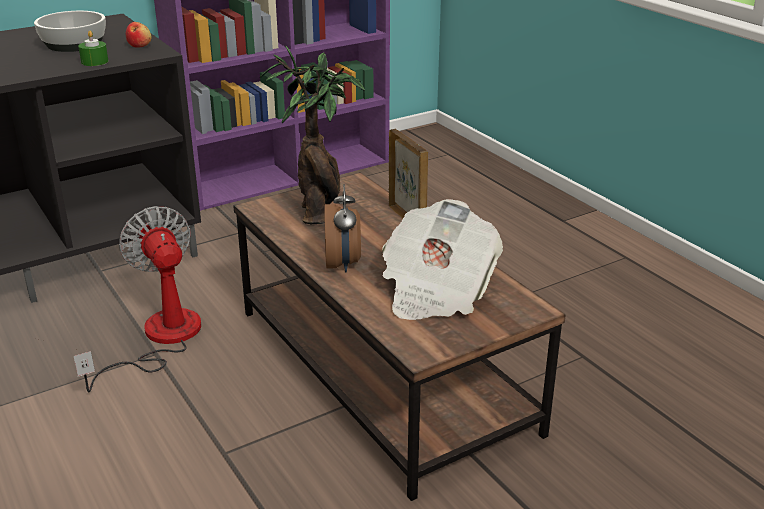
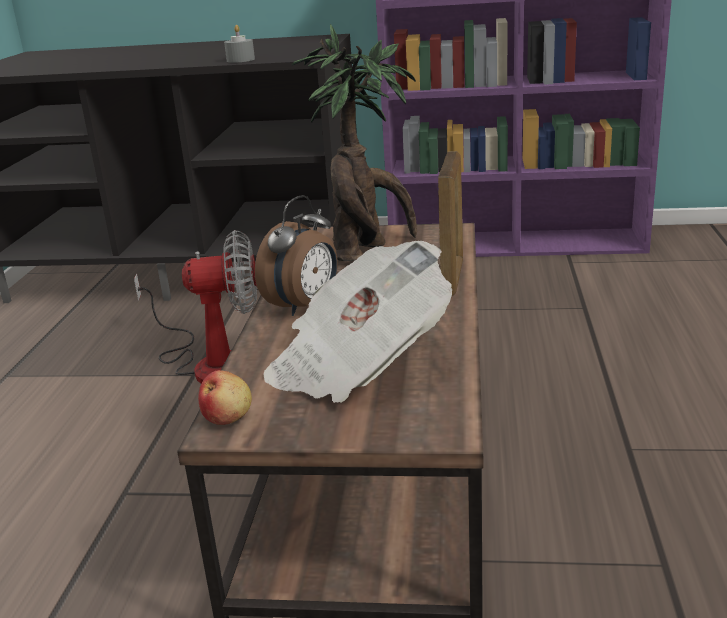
camera: 40 degrees right, 5 degrees down
bowl [34,11,106,52] -> none
fan [74,206,201,392] -> fan turned 75 degrees clockwise [134,230,257,384]
green candle [78,31,108,66] -> grey candle [224,25,255,63]
apple [126,22,151,48] -> apple moved to [198,370,252,425]

